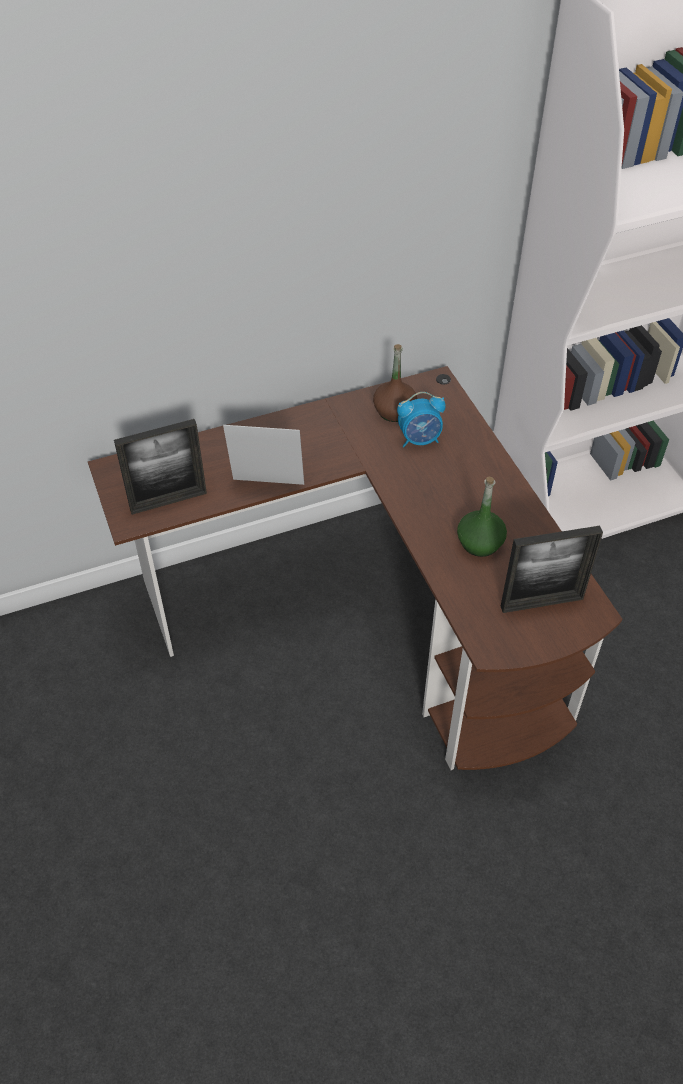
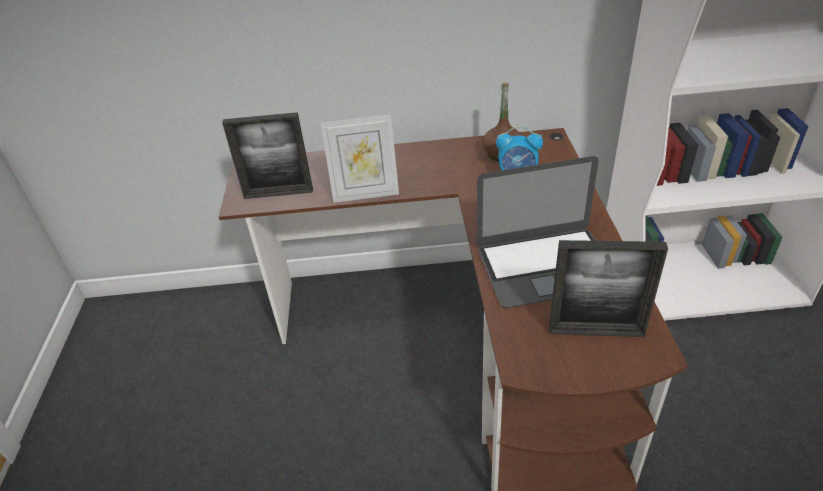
camera: 20 degrees right, 10 degrees down
picture frame [223,425,304,485] -> picture frame turned 150 degrees clockwise [321,115,399,203]
green bottle [457,476,507,557] -> laptop [477,156,599,308]

